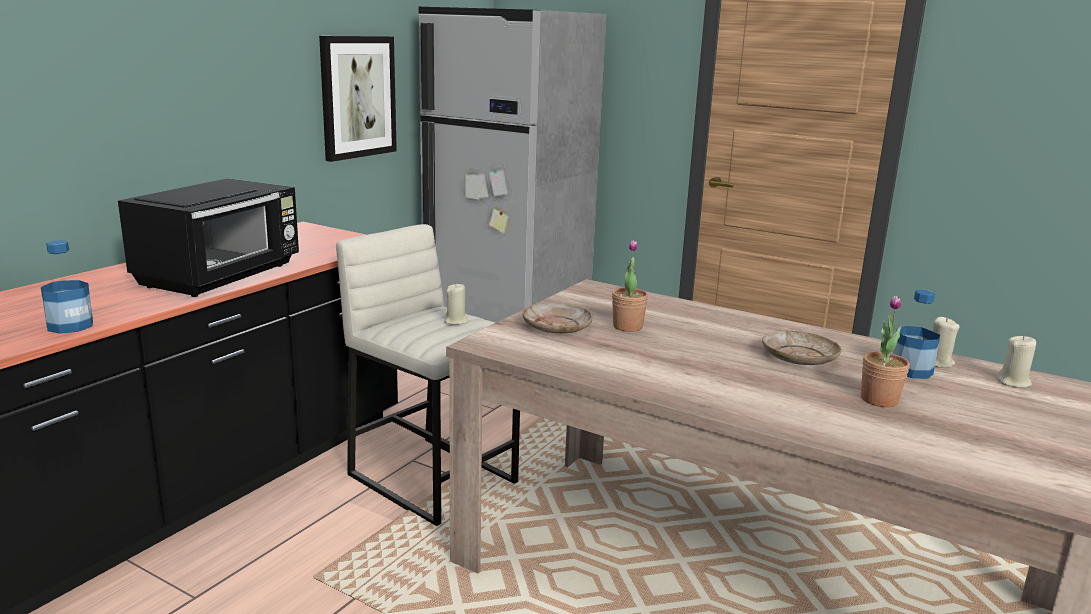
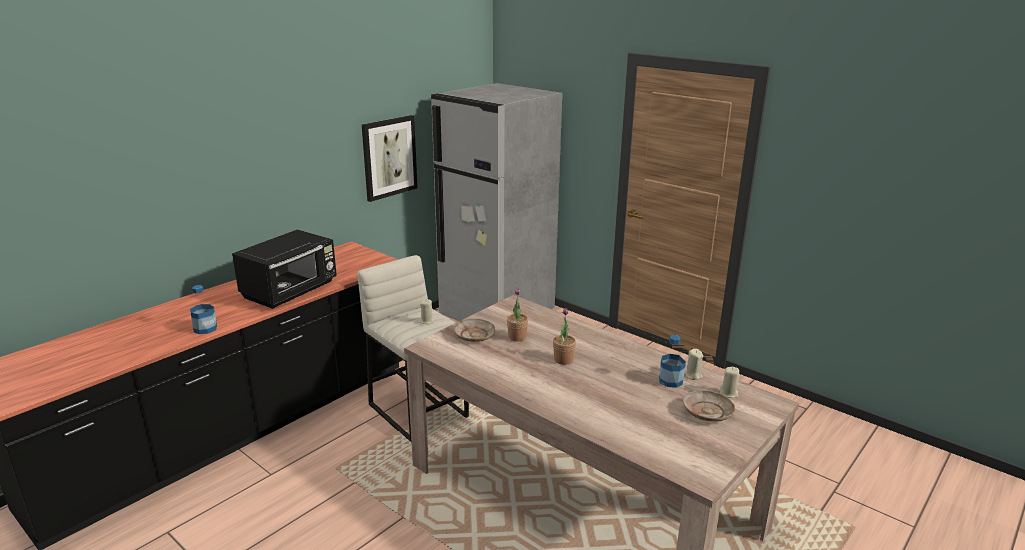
camera: 10 degrees right, 5 degrees up
beige plate [762,331,842,365] -> beige plate moved to [683,390,735,422]
potted plant [861,296,910,407] -> potted plant moved to [553,308,576,365]

